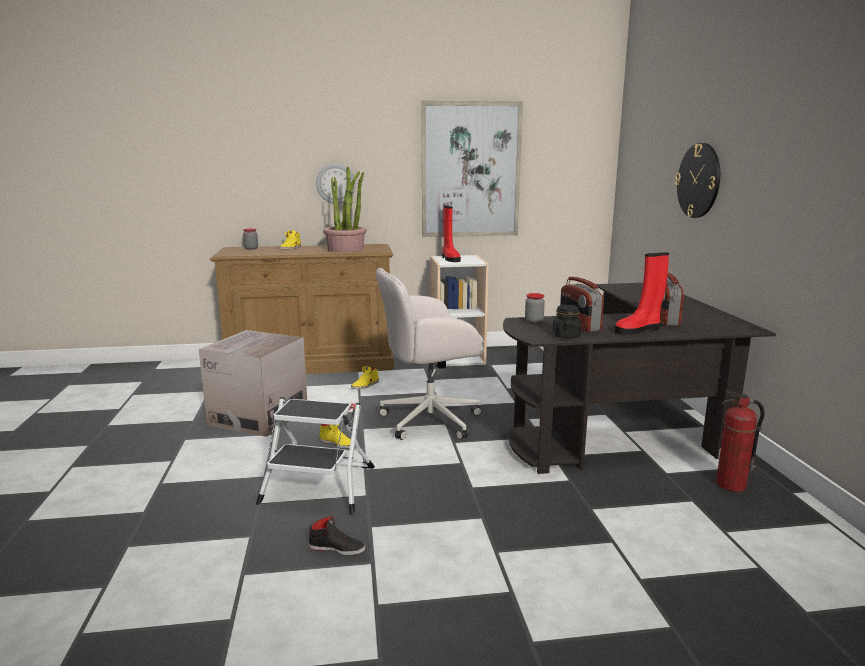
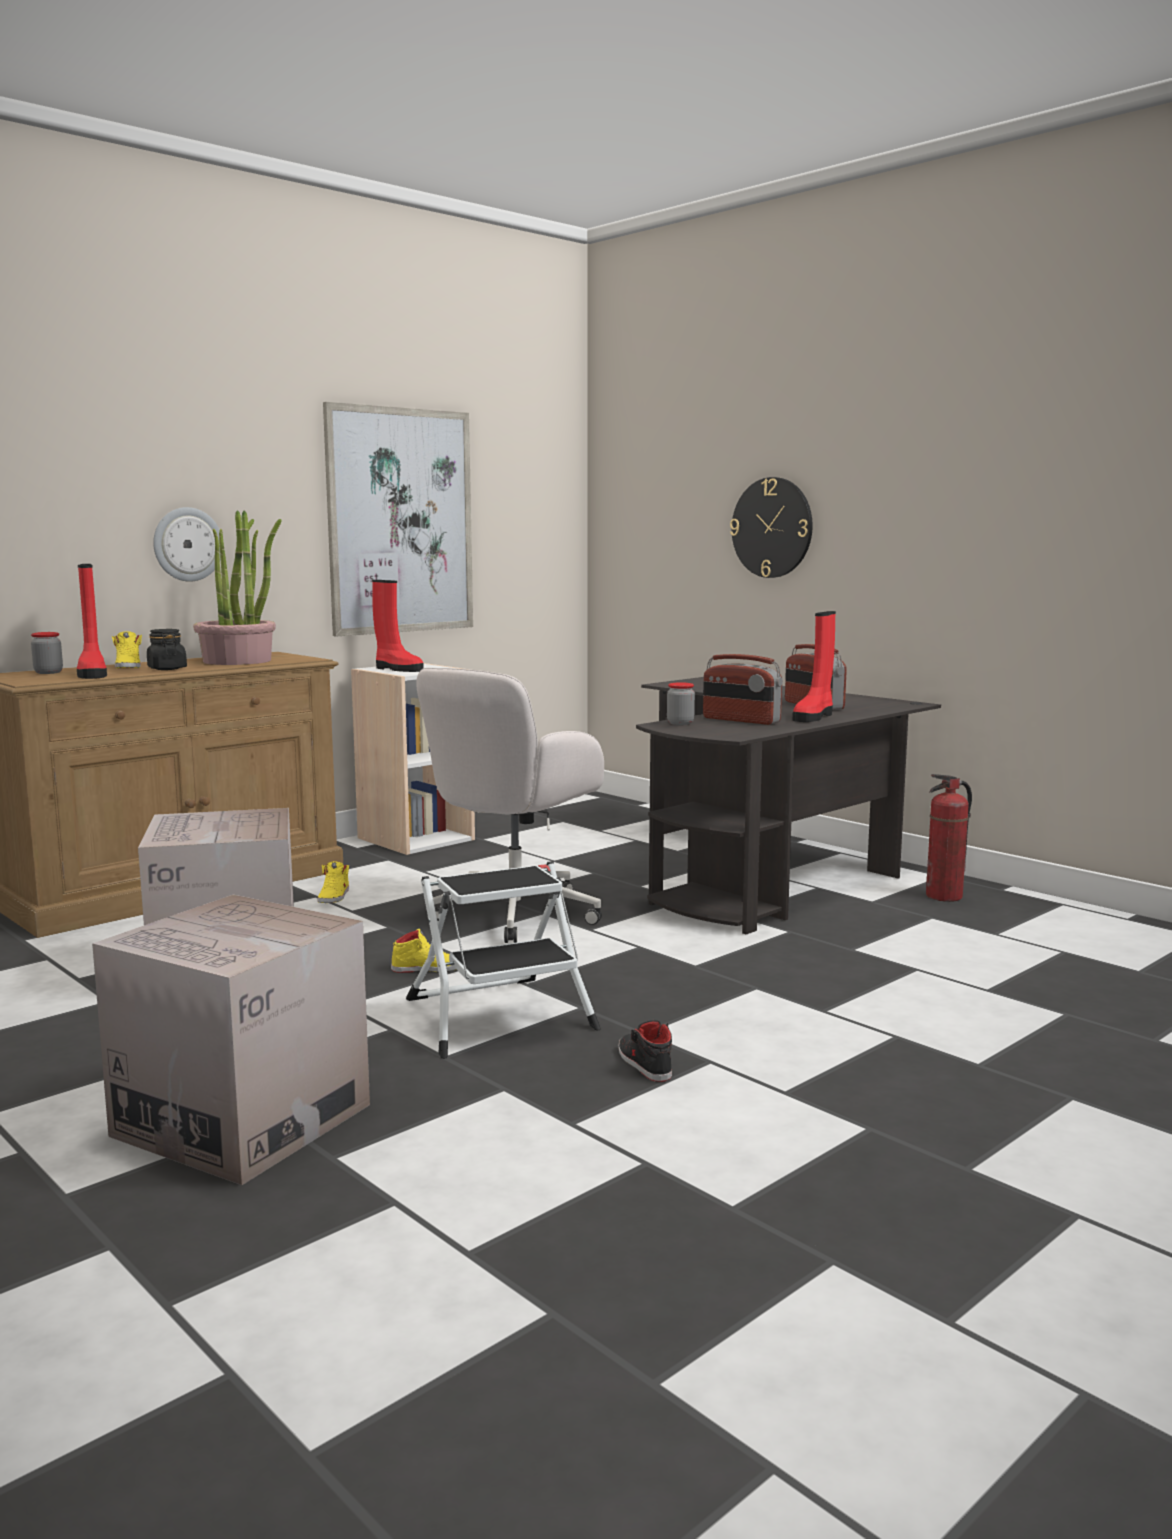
camera: 35 degrees left, 5 degrees down
black shoe [309,515,365,555] -> black shoe turned 90 degrees counterclockwise [618,1020,672,1082]
black jar [553,305,581,338] -> black jar moved to [147,629,187,670]
none -> red boot [77,564,107,679]
none -> cardboard box [92,895,370,1185]

